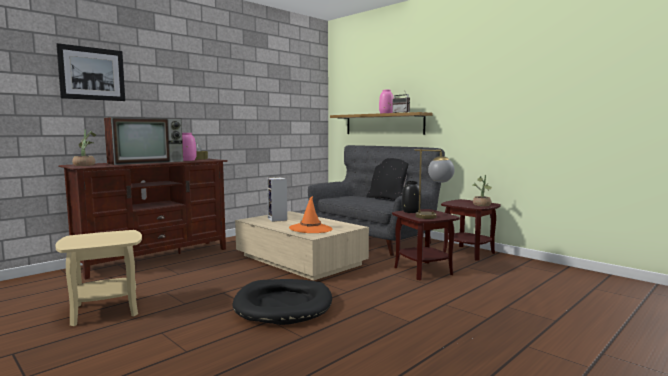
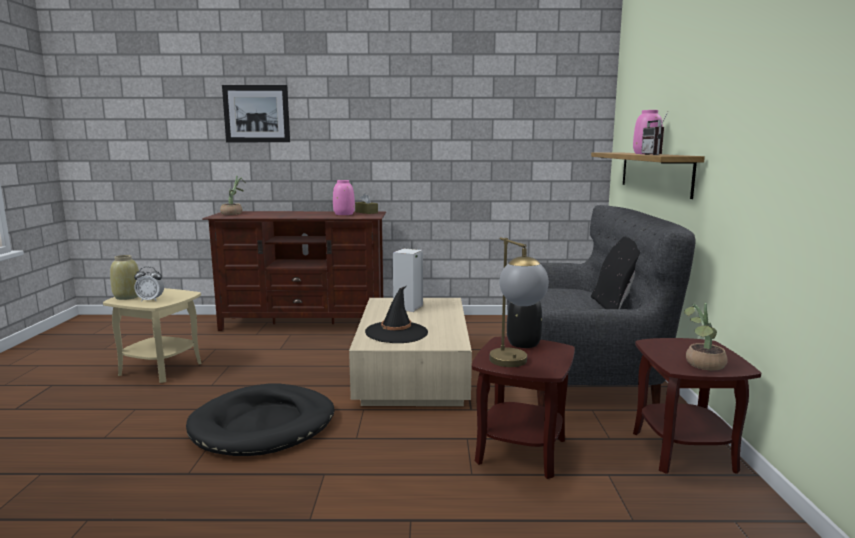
camera: 45 degrees right, 5 degrees up
television [104,117,183,165] -> none
orange hat [289,196,332,233] -> black hat [365,286,428,343]
none -> beige vase [110,255,139,300]
none -> alarm clock [134,267,164,302]

